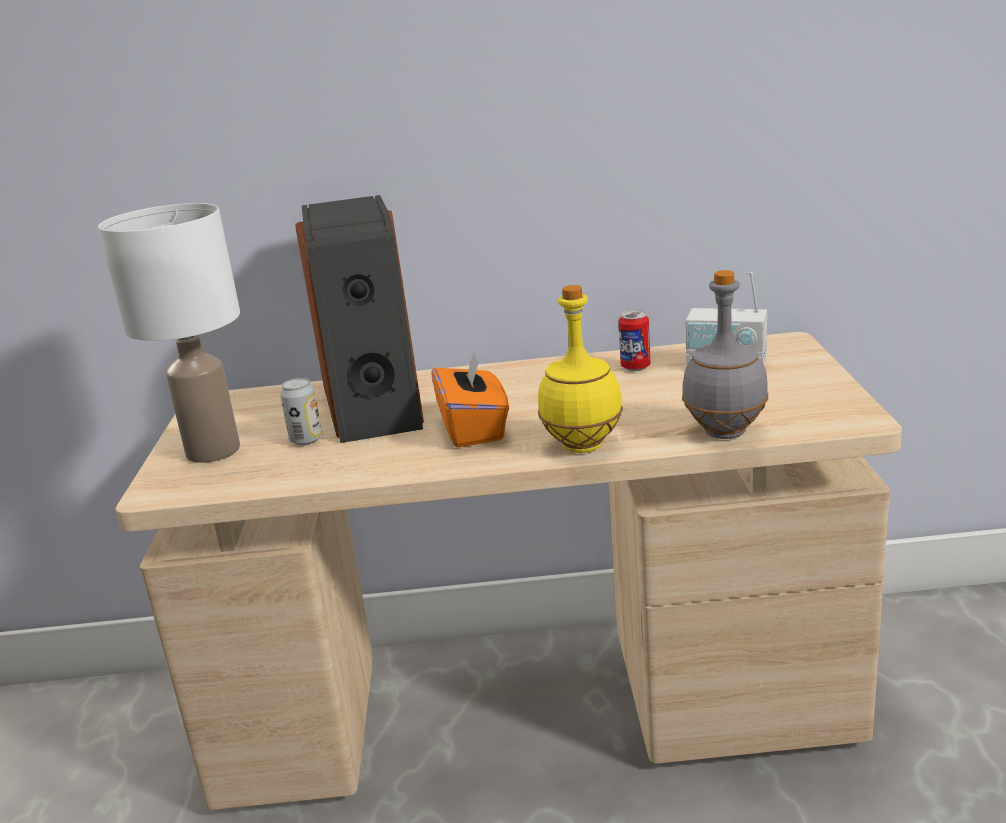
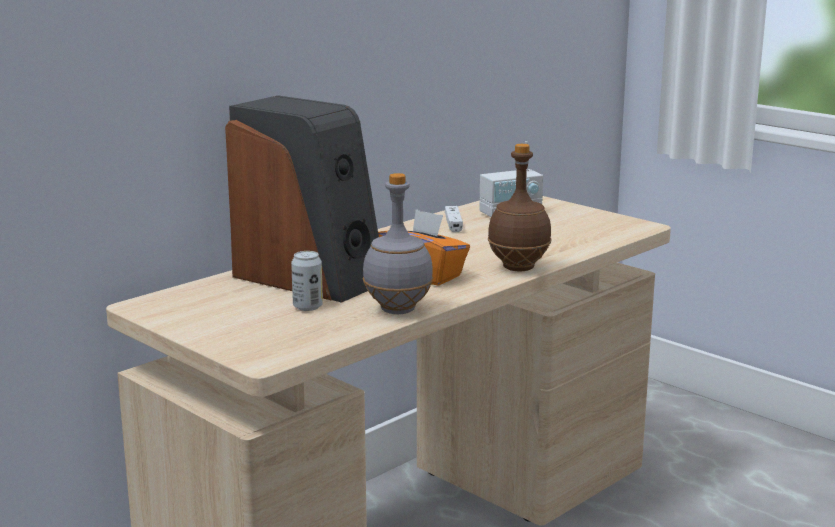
camera: 45 degrees left, 5 degrees down
white table lamp [98,203,240,463] -> none
yellow bottle [538,285,623,453] -> brown bottle [487,144,552,271]
can [619,310,650,371] -> white game controller [445,206,463,232]
grey bottle [682,270,768,439] -> grey bottle moved to [363,173,433,314]

